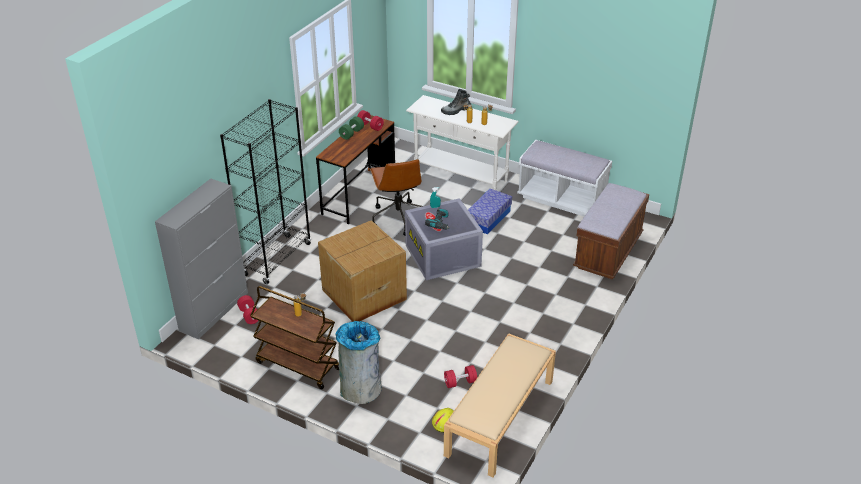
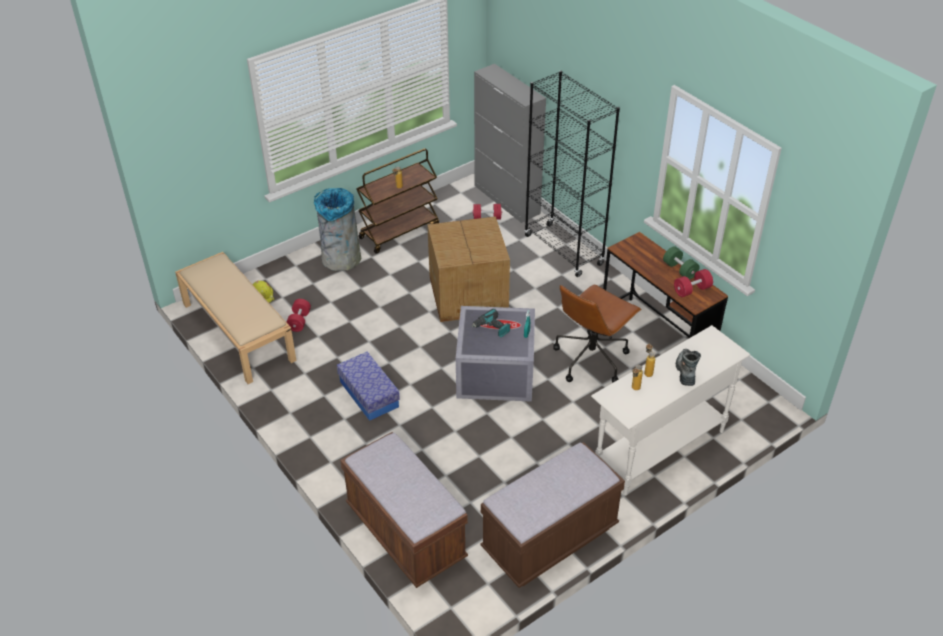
camera: 115 degrees right, 5 degrees up
brown office chair [370,159,423,236] -> brown office chair turned 60 degrees counterclockwise [553,284,642,383]
storage box [468,188,512,234] -> storage box moved to [337,352,400,421]
white bench [517,140,612,216] -> brown bench [481,442,625,588]

